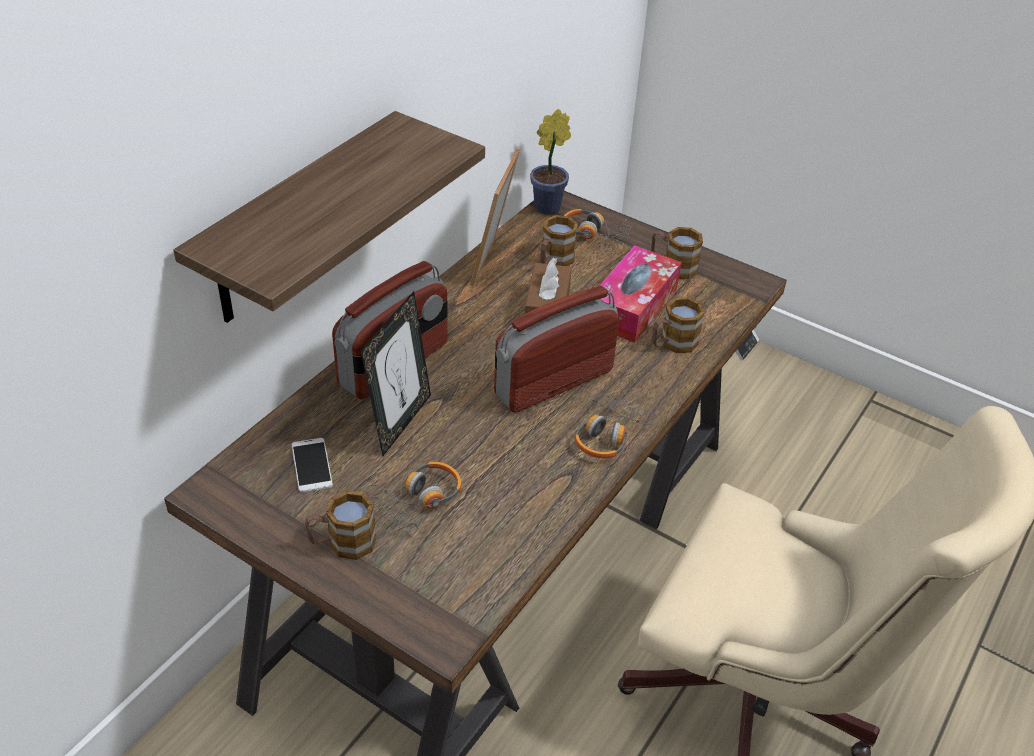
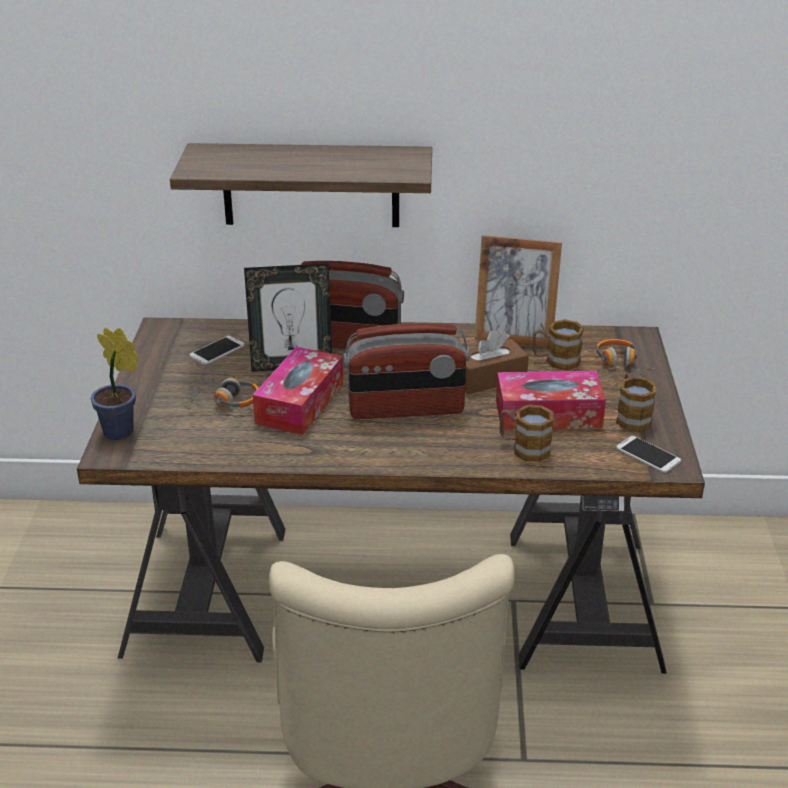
camera: 60 degrees right, 10 degrees down
mug [305,490,376,560] -> none
picture frame [470,148,520,286] -> picture frame turned 150 degrees counterclockwise [474,235,562,347]
radio [494,286,619,413] -> radio turned 150 degrees clockwise [343,323,470,419]
potted plant [530,109,571,215] -> potted plant moved to [91,328,139,440]
headphones [575,396,658,458] -> none
none -> tissue box [253,347,343,435]
none -> phone [616,436,681,473]

